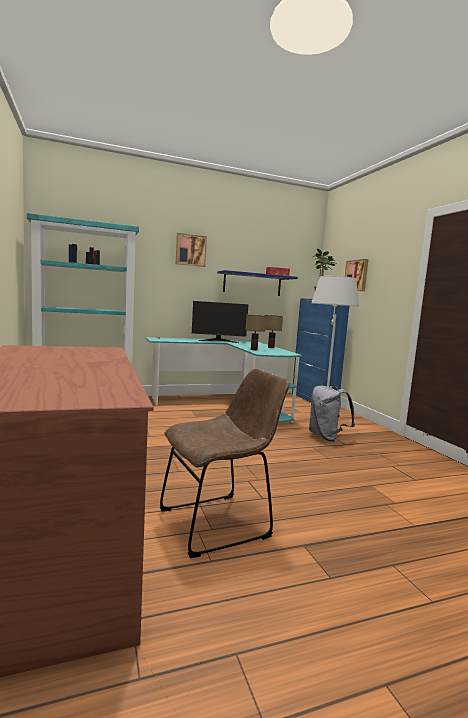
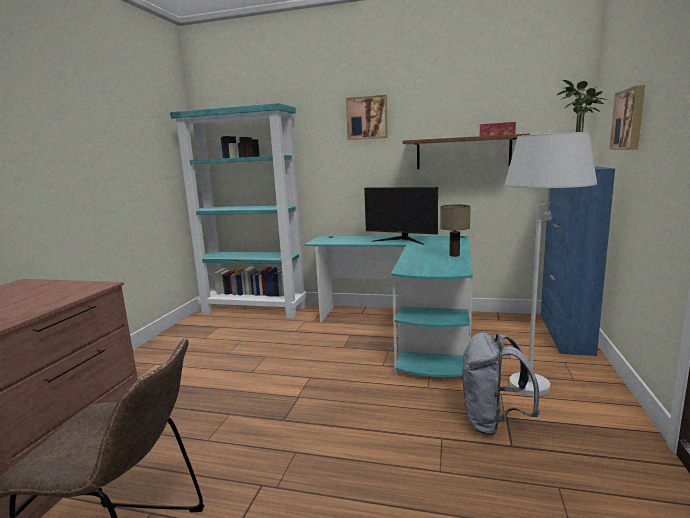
camera: 35 degrees right, 5 degrees up
blue shelf [217,270,298,296] -> brown shelf [403,133,530,169]
table lamp [246,315,267,350] -> none

